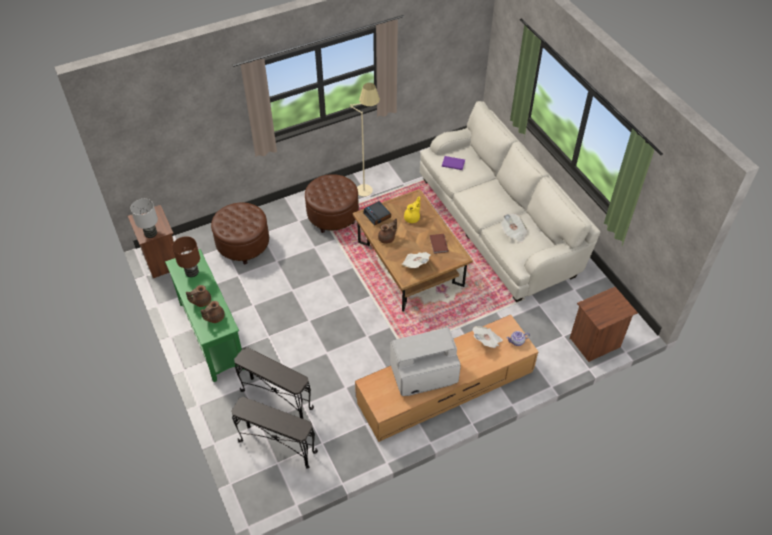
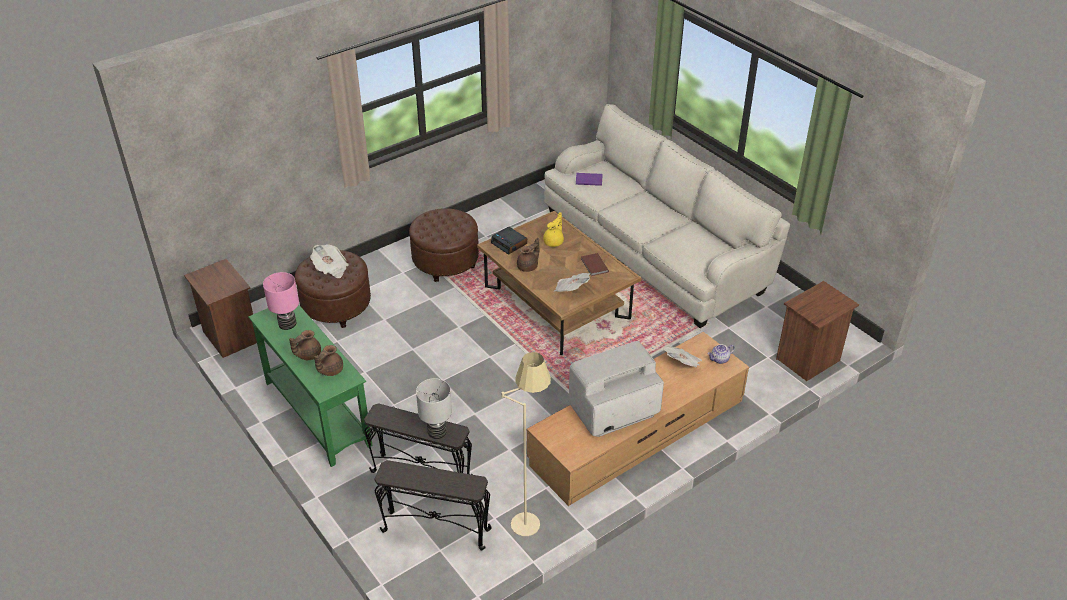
camera: 10 degrees left, 10 degrees down
grey table lamp [131,199,158,238] -> grey table lamp moved to [416,378,452,439]
brown table lamp [172,236,200,277] -> pink table lamp [263,272,299,330]
beige floor lamp [350,83,380,197] -> beige floor lamp moved to [501,352,551,536]
newspaper [501,214,528,243] -> newspaper moved to [310,244,349,278]

